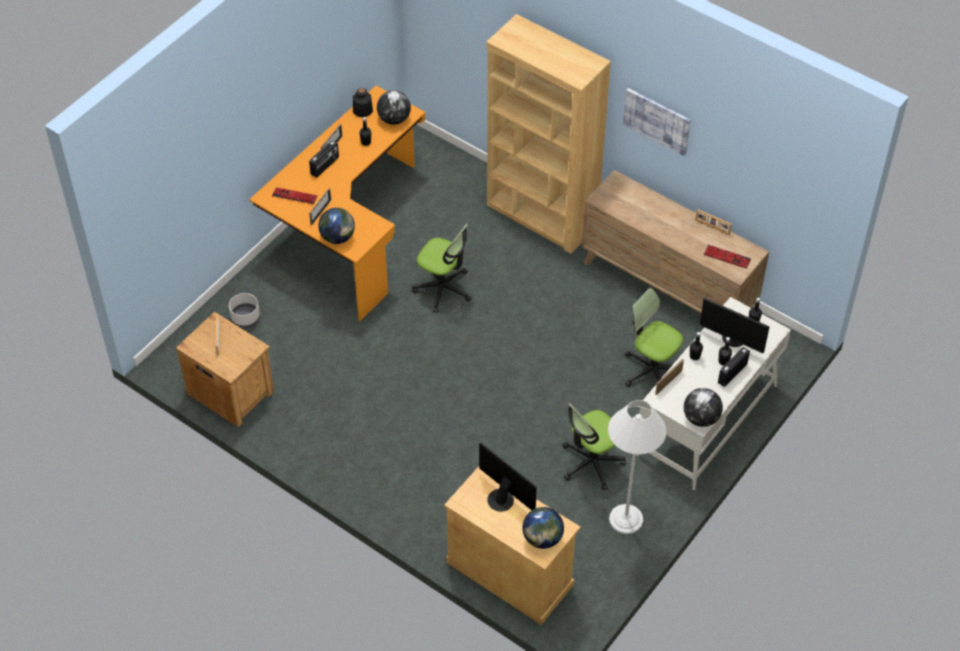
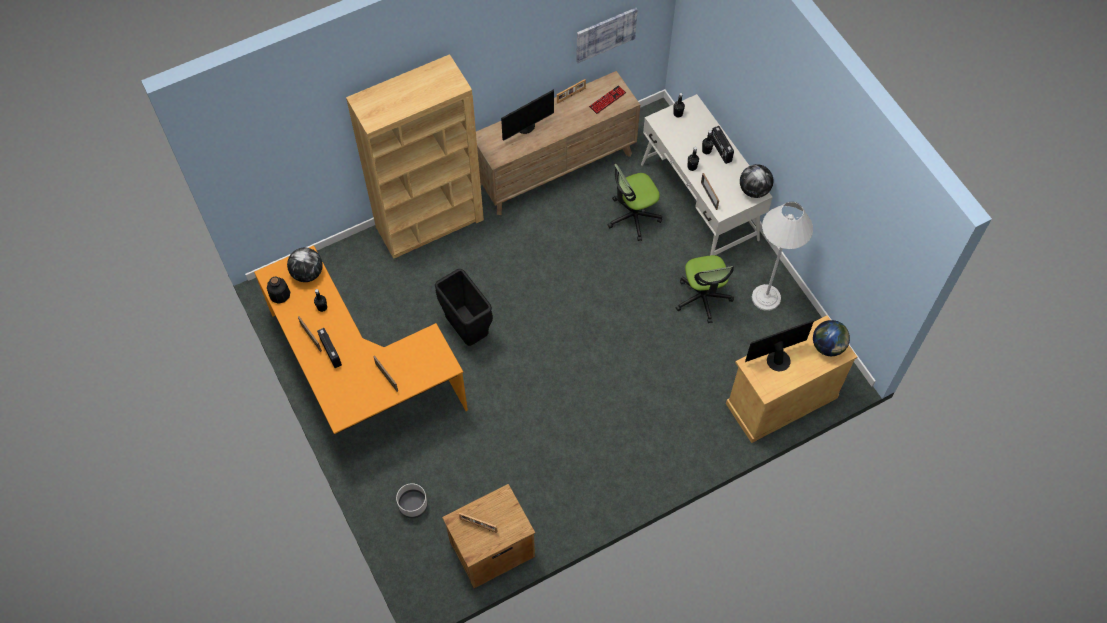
camera: 65 degrees left, 10 degrees up
keyboard [272,187,318,204] -> none
globe [318,208,355,244] -> none
office chair [412,223,471,313] -> black trash can [435,269,493,346]
picture [623,88,690,156] -> picture moved to [576,8,638,63]
monitor [700,298,770,353] -> monitor moved to [501,89,554,140]

